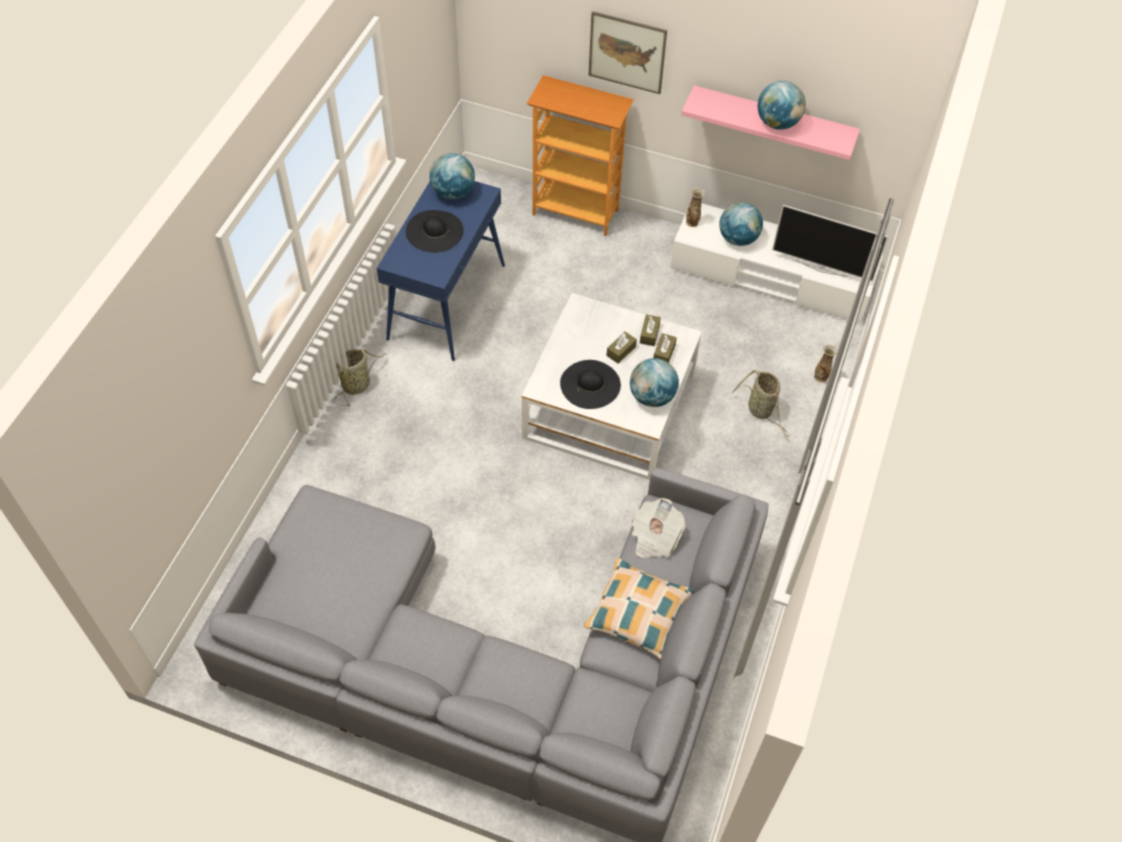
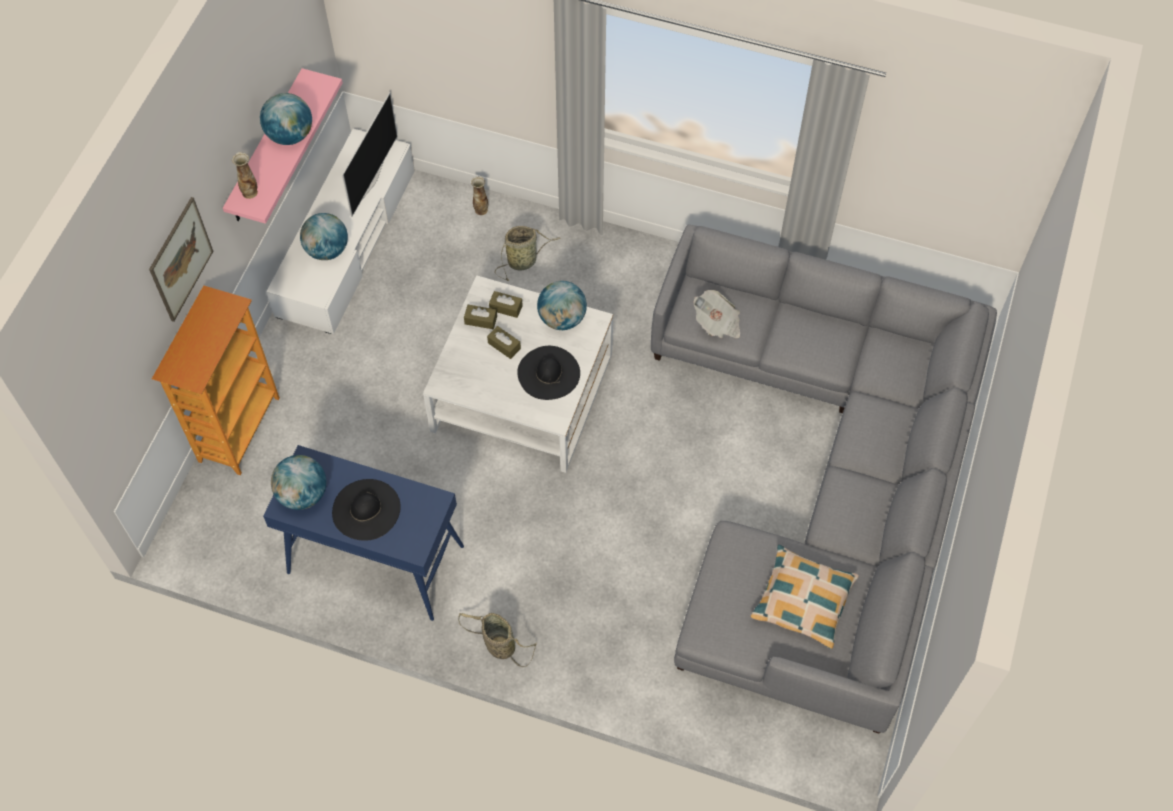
camera: 90 degrees left, 5 degrees up
pillow [584,558,694,660] -> pillow moved to [751,545,859,649]
vase [686,188,705,227] -> vase moved to [232,152,258,199]

